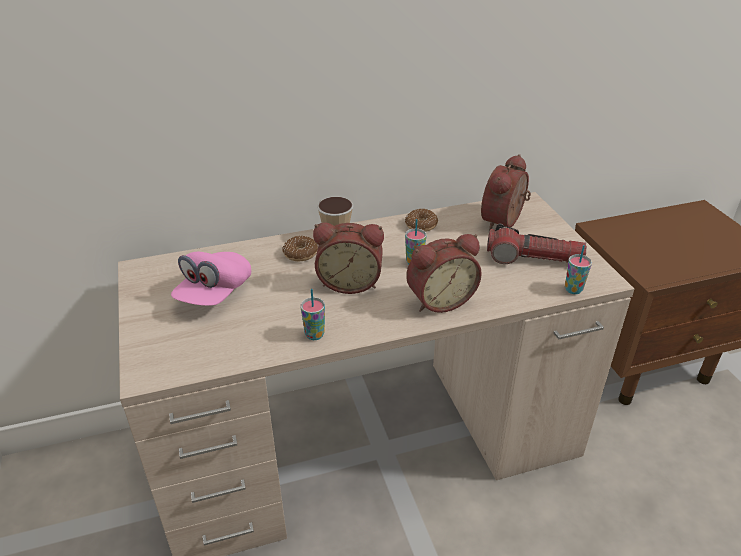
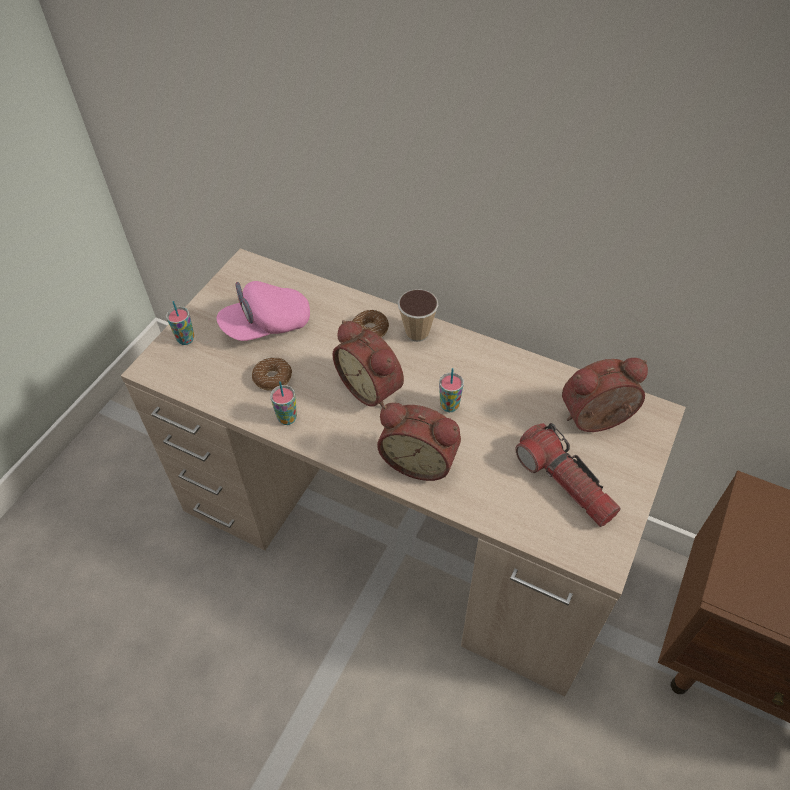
camera: 45 degrees right, 15 degrees up
donut [405,209,438,232] -> donut moved to [252,357,292,391]
cup [565,245,592,294] -> cup moved to [166,301,194,345]

